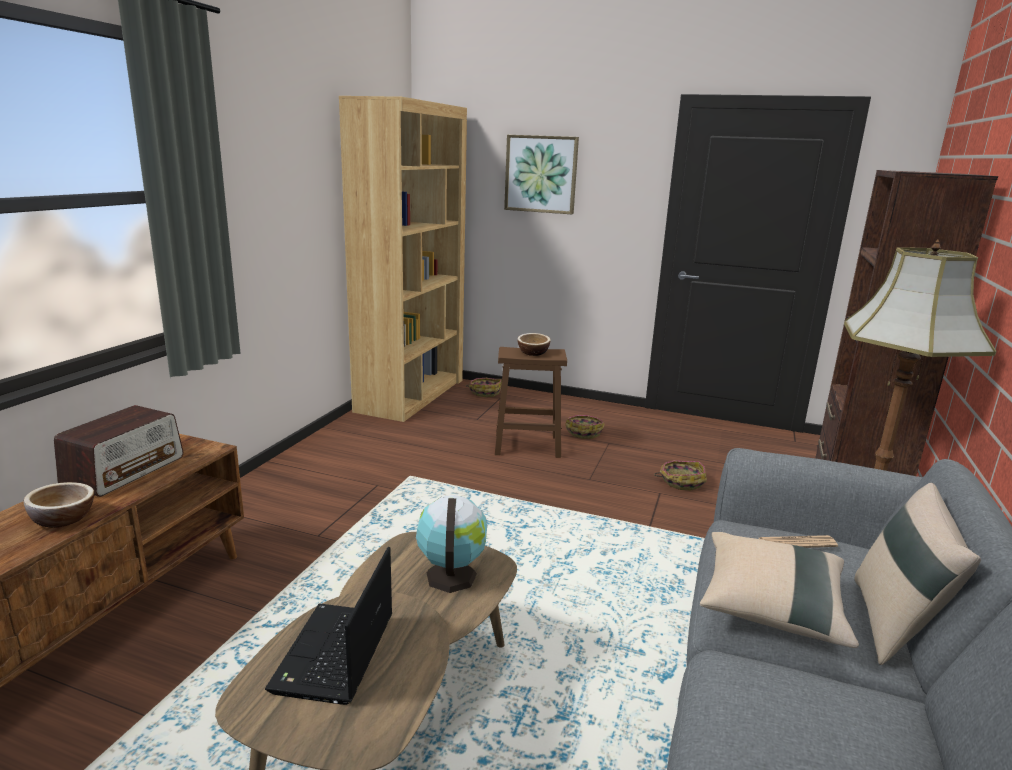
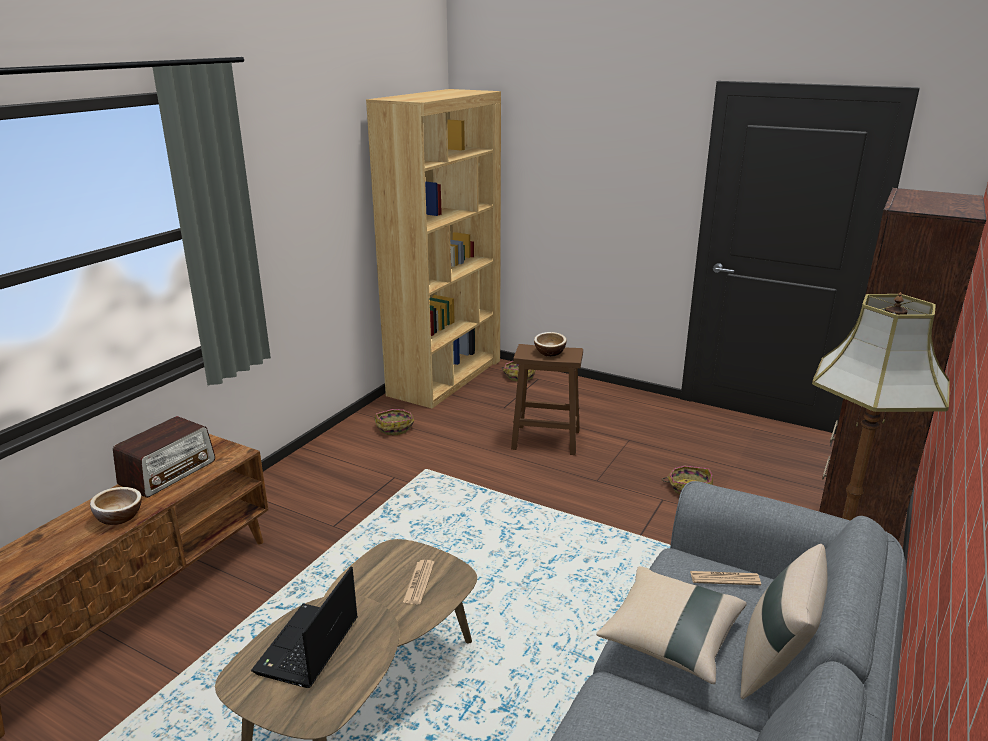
camera: 10 degrees right, 5 degrees up
globe [416,495,487,593] -> newspaper [402,560,435,604]
picture [504,135,579,214] -> none
basket [565,415,604,439] -> basket moved to [375,409,414,435]

